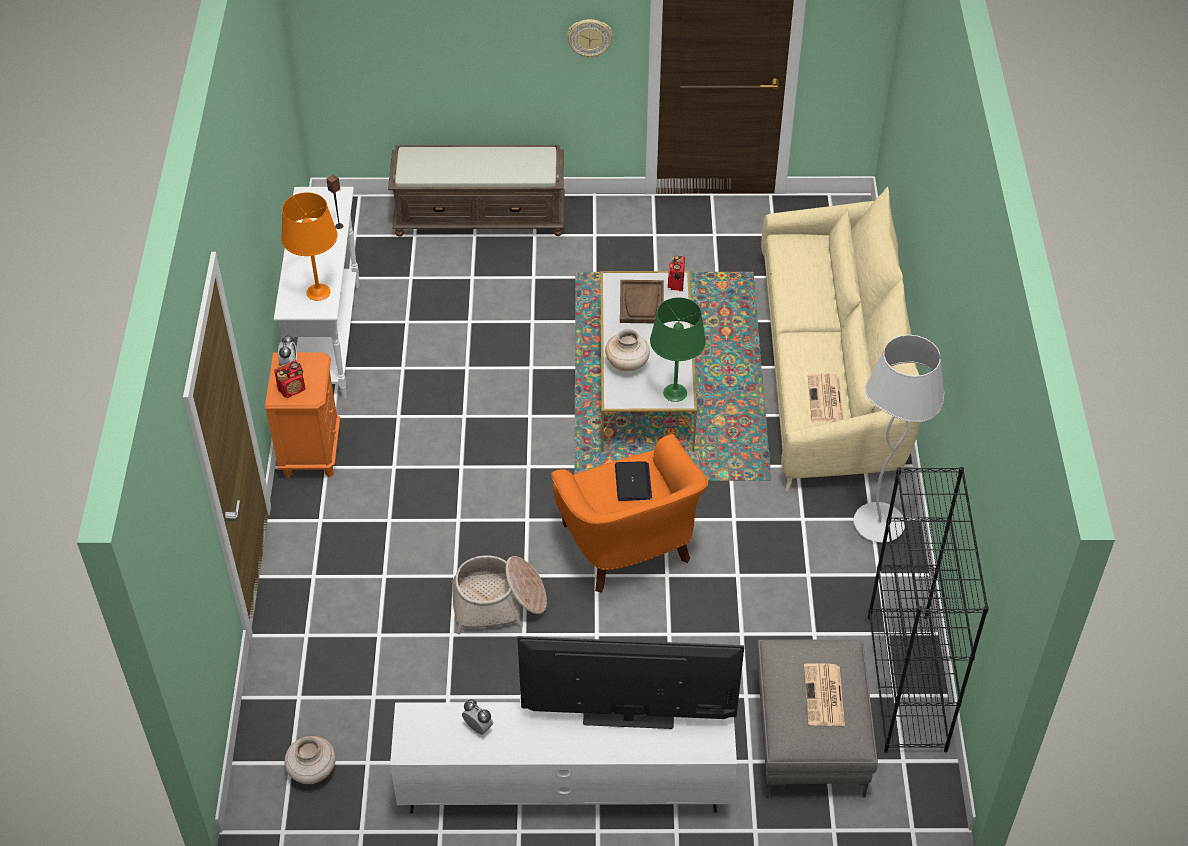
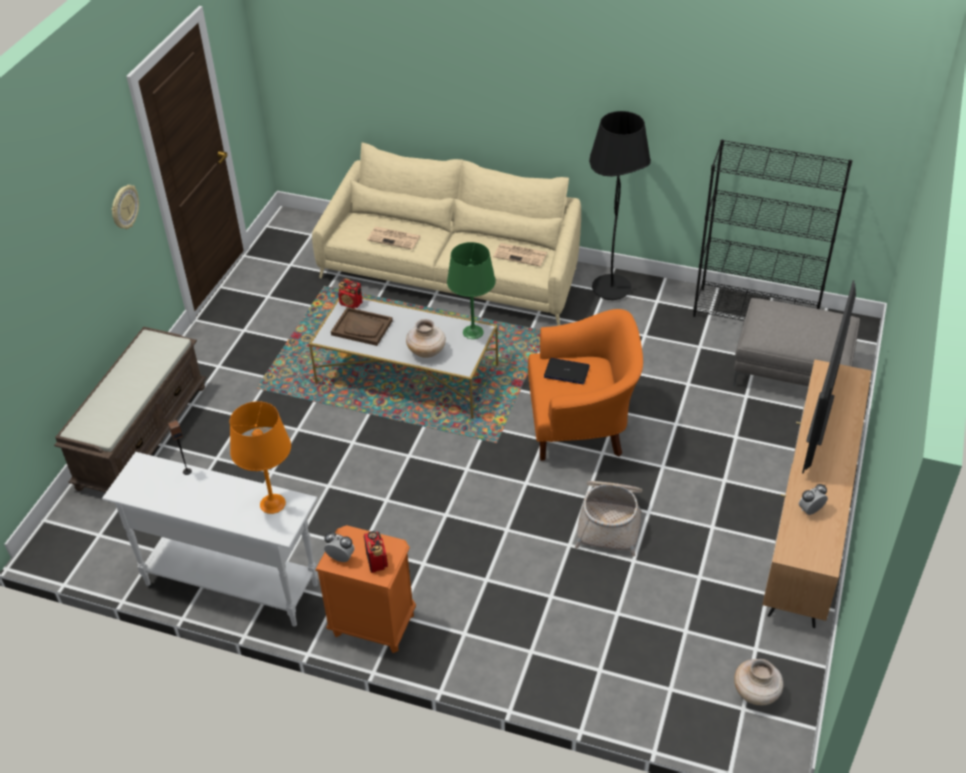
camera: 70 degrees left, 5 degrees down
white tv stand [390,702,737,814] -> brown tv stand [762,359,872,628]
newspaper [804,663,845,726] -> newspaper moved to [367,227,420,249]
white floor lamp [854,335,944,543] -> black floor lamp [589,111,651,300]

